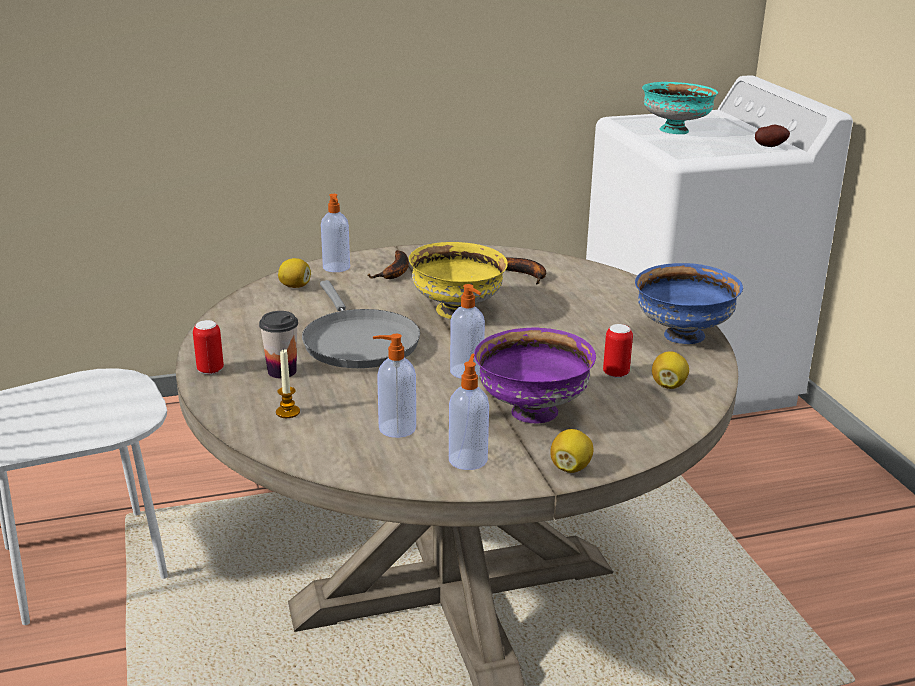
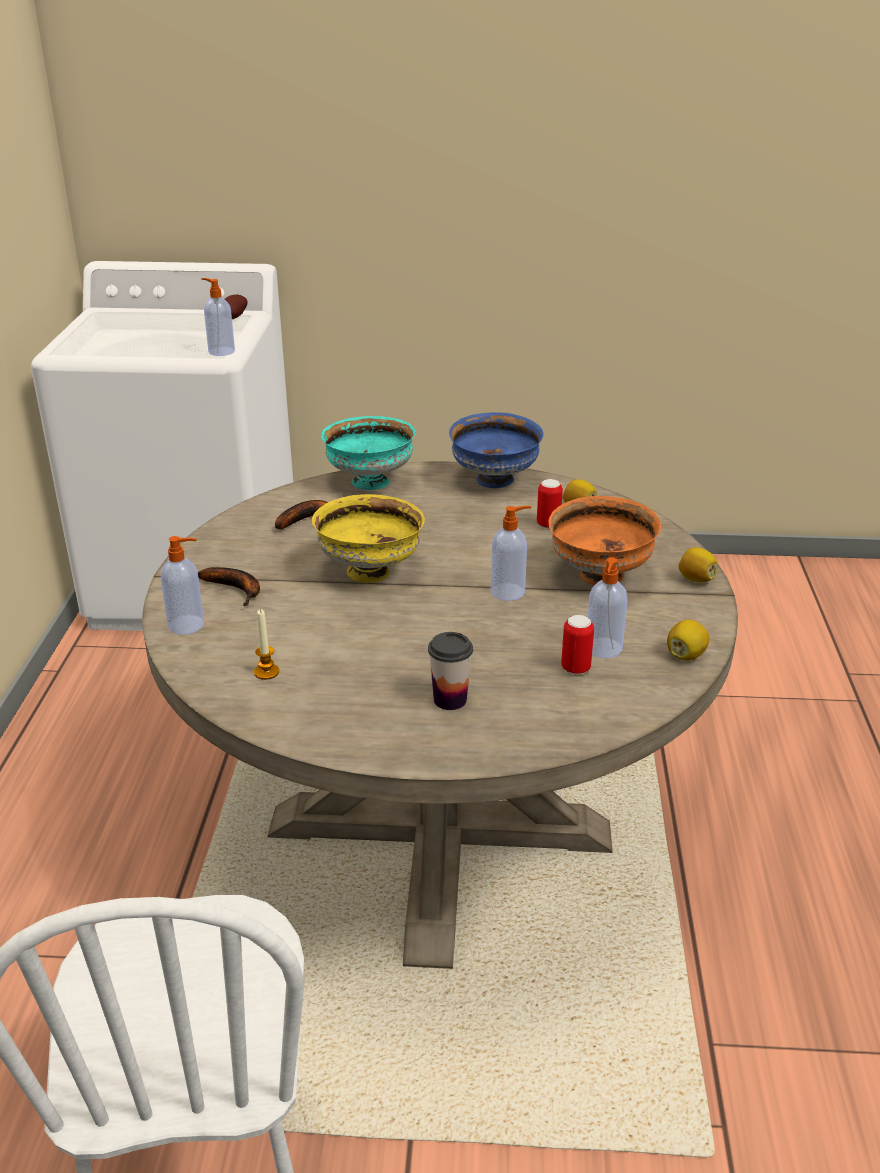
camera: 70 degrees left, 5 degrees up
can [193,320,224,375] -> can moved to [561,615,594,675]
candle [276,349,300,418] -> candle moved to [254,609,279,680]
lemon [278,258,311,288] -> lemon moved to [667,620,709,660]
grey frying pan [302,280,420,368] -> none
soap dispenser [449,354,489,470] -> soap dispenser moved to [201,278,235,356]
purple bowl [474,327,596,424] -> orange bowl [548,496,661,585]
turquoise bowl [642,82,718,134] -> turquoise bowl moved to [321,416,415,490]

